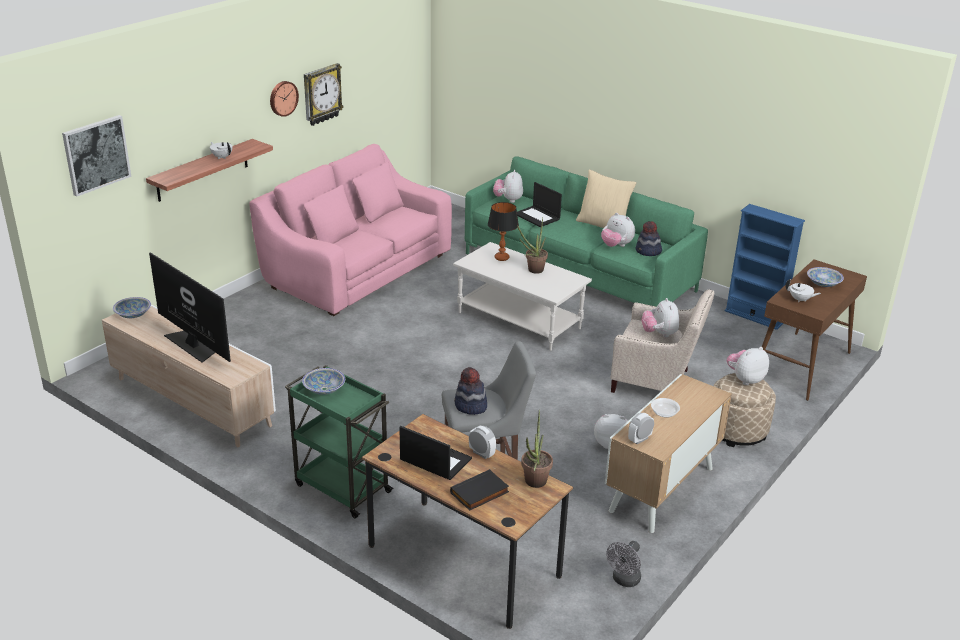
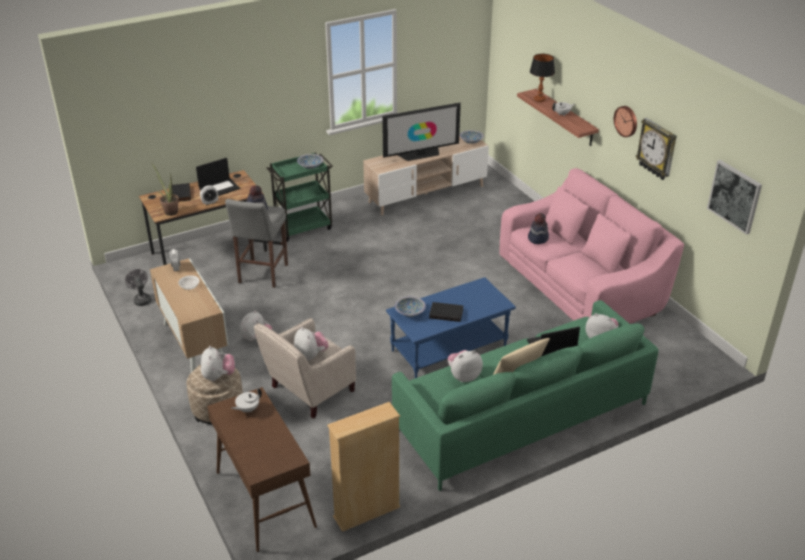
camera: 115 degrees right, 5 degrees up
picture [62,115,132,197] -> picture moved to [707,160,762,235]
white coffee table [453,242,592,351] -> blue coffee table [386,277,516,378]
table lamp [488,202,519,261] -> table lamp moved to [530,54,555,102]
potted plant [517,217,548,274] -> black book [429,302,463,322]
hat [636,221,662,256] -> hat moved to [528,213,549,244]
plush toy [641,298,679,338] -> plush toy turned 45 degrees clockwise [294,327,329,361]
blue bookcase [725,204,805,330] -> beige bookcase [327,402,400,532]
bowl [807,267,844,287] -> bowl moved to [395,296,426,317]

